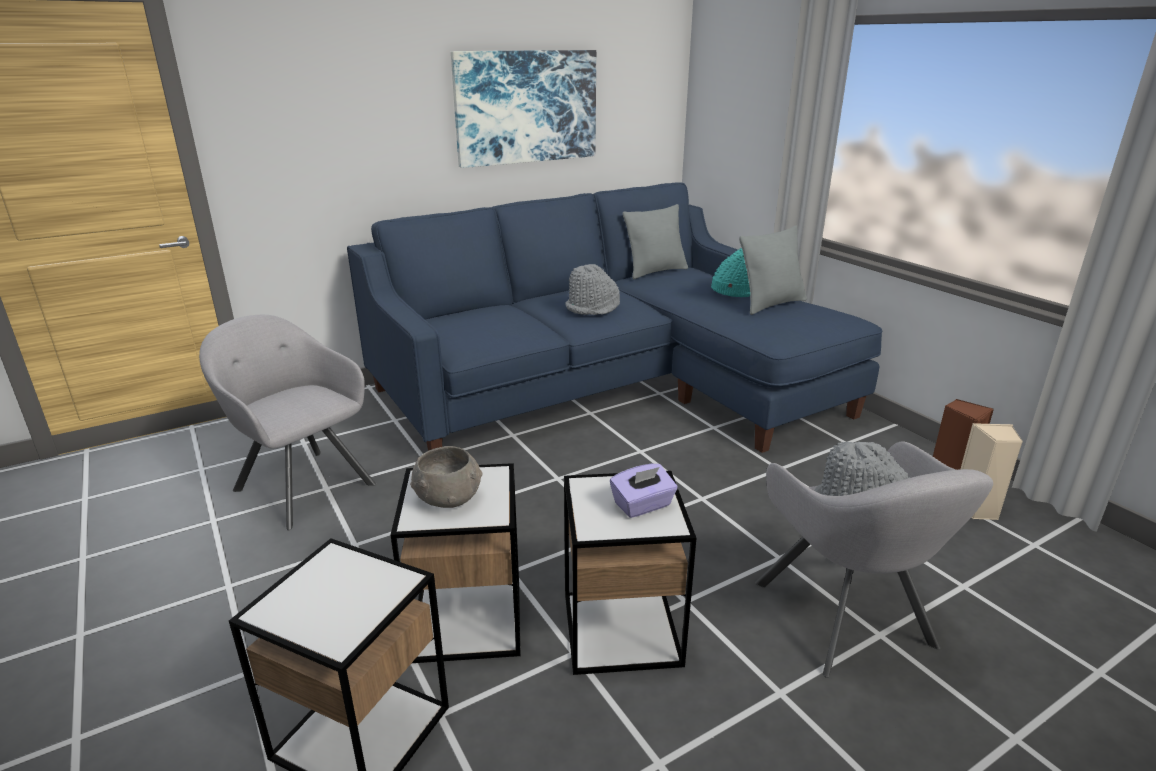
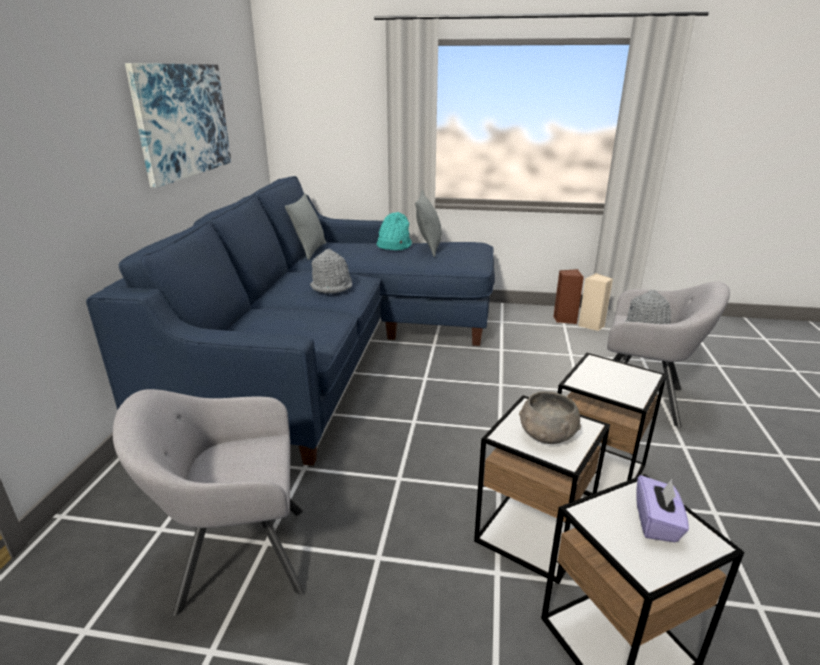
camera: 50 degrees left, 0 degrees up
purple tissue box [610,464,678,518] -> purple tissue box moved to [636,475,689,542]

